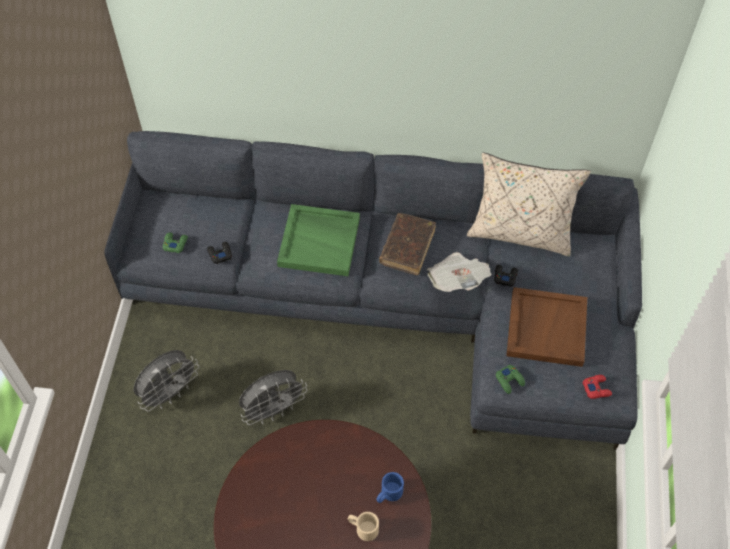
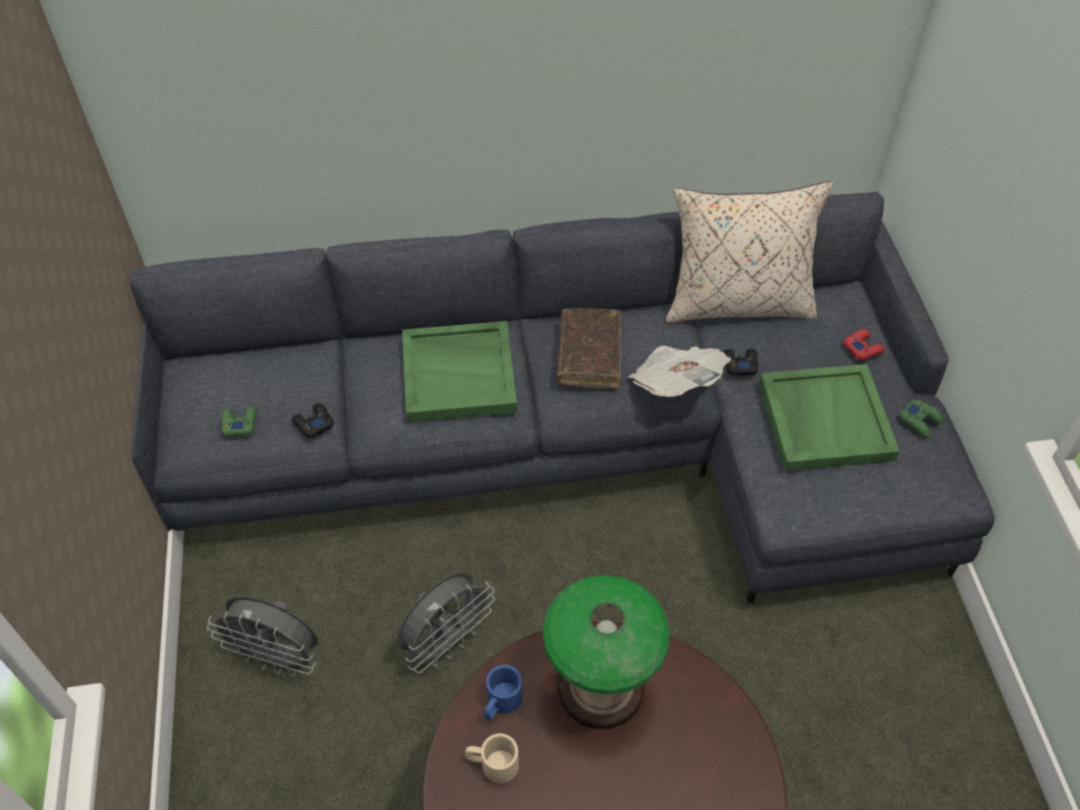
camera: 15 degrees left, 5 degrees down
grey fan [134,350,199,412] -> grey fan turned 75 degrees clockwise [207,597,318,677]
beige mug [348,512,379,541] -> beige mug moved to [465,733,519,783]
blue mug [376,472,404,503] -> blue mug moved to [484,665,522,721]
green game controller [496,365,525,394] -> green game controller moved to [899,399,943,438]
brown tray [506,287,587,367] -> green tray [759,364,900,471]
red game controller [583,375,612,399] -> red game controller moved to [843,329,885,360]
none -> table lamp [542,575,670,729]

